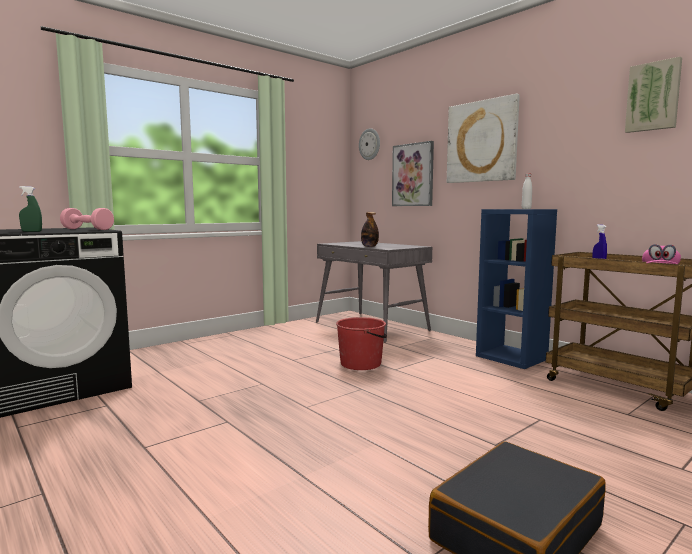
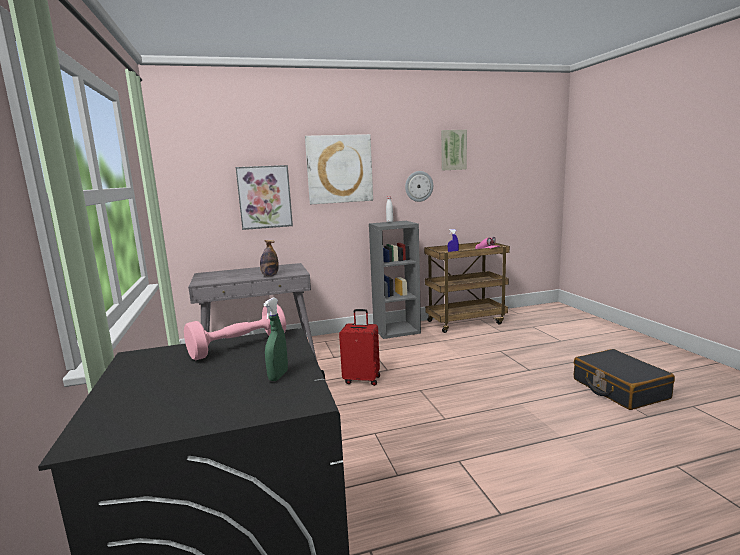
camera: 65 degrees left, 5 degrees up
red bucket [336,317,387,370] -> red suitcase [339,309,380,386]
wall clock [359,128,380,160] -> wall clock moved to [405,171,433,202]
blue bookcase [476,209,557,369] -> grey bookcase [369,221,421,339]

